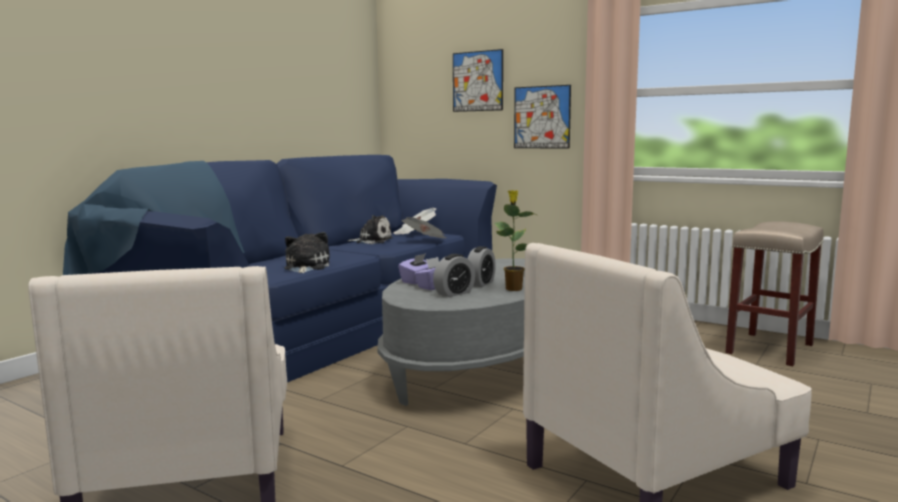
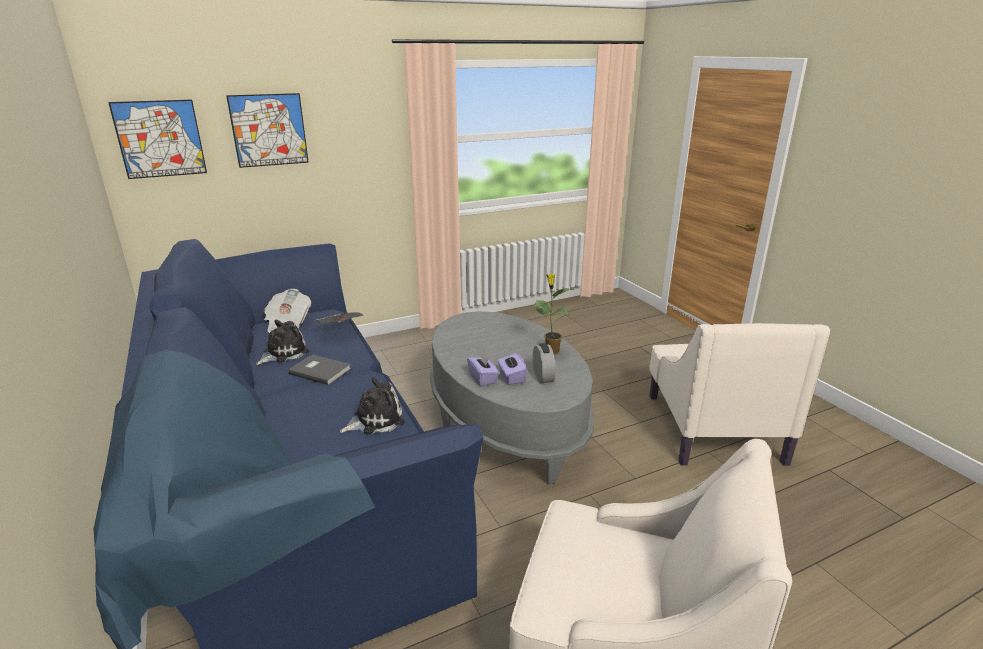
camera: 60 degrees left, 15 degrees up
plush toy [285,232,330,273] -> plush toy turned 120 degrees clockwise [340,377,405,435]
alarm clock [467,246,496,287] -> none
picture [514,85,571,149] -> picture moved to [108,100,207,179]
beige stool [725,221,824,366] -> none
none -> grey book [288,354,351,385]

